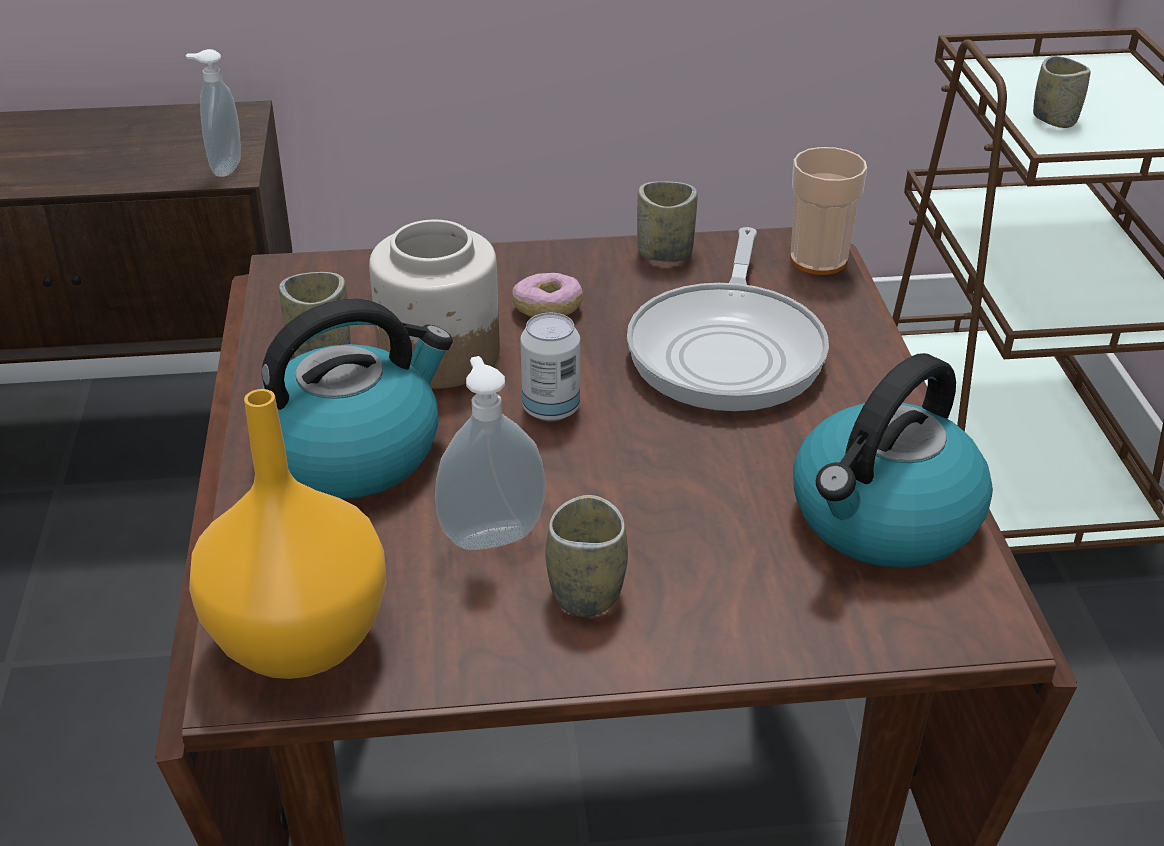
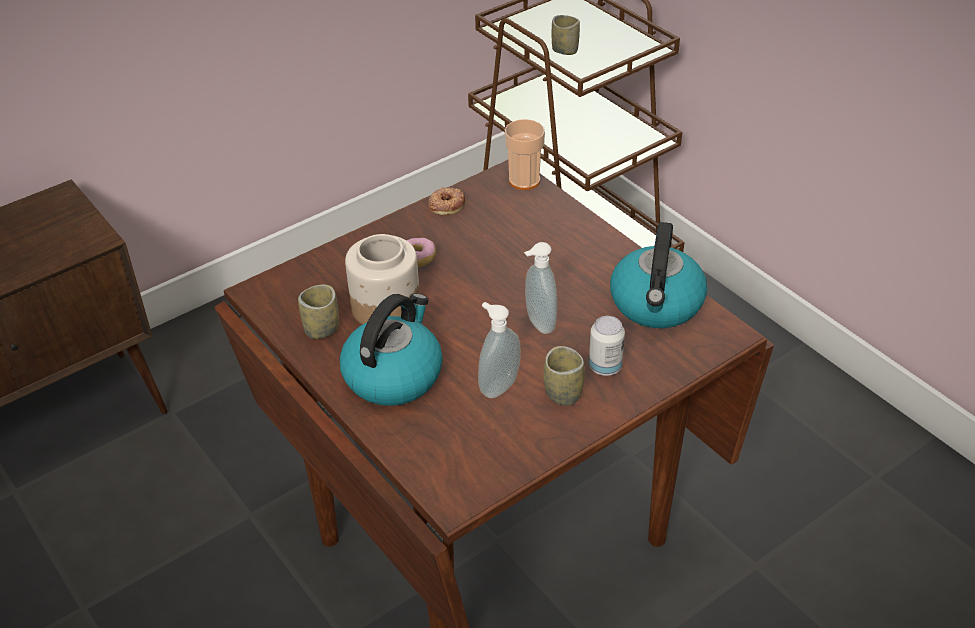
camera: 30 degrees left, 5 degrees up
soap dispenser [186,49,241,177] -> soap dispenser moved to [524,242,557,334]
orange vase [189,389,387,679] -> none
can [520,313,580,421] -> can moved to [589,316,625,376]
frying pan [627,227,829,411] -> none
cup [637,181,698,261] -> donut [428,187,466,215]

